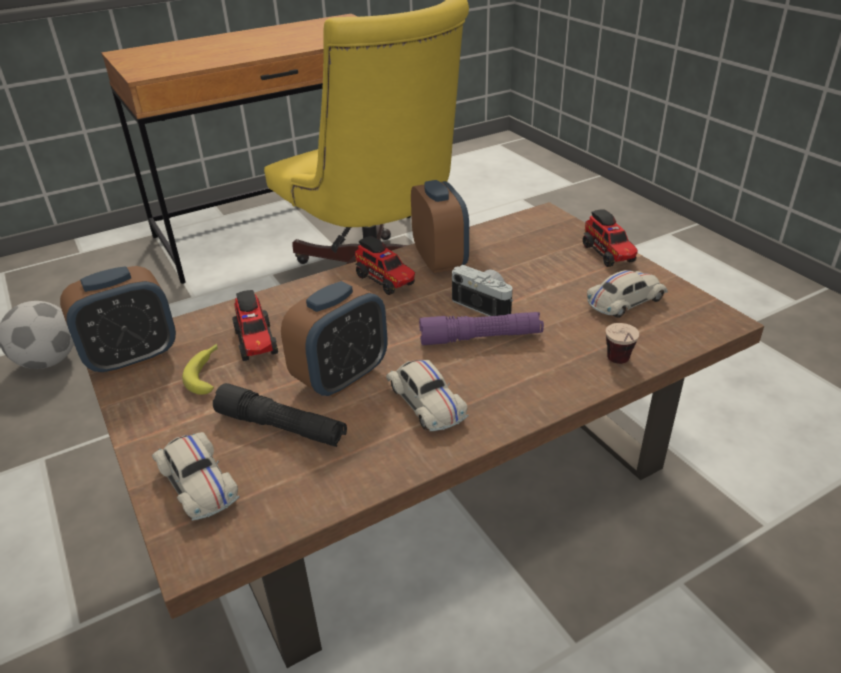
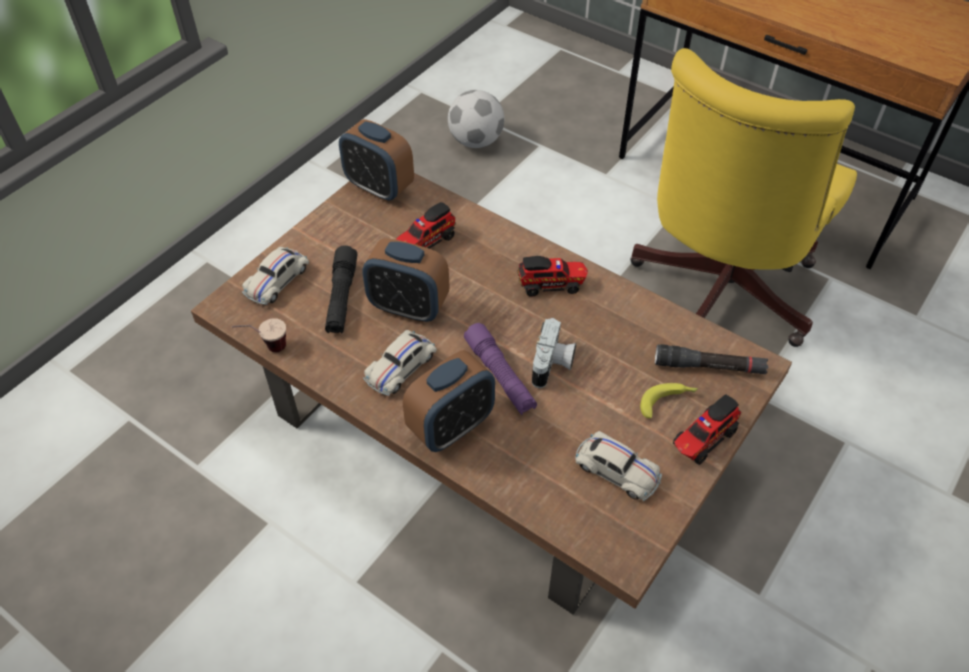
camera: 65 degrees right, 15 degrees up
banana [182,344,218,395] -> banana moved to [640,383,698,418]
toy truck [355,236,415,295] -> toy truck turned 120 degrees counterclockwise [517,256,588,297]
alarm clock [411,180,469,273] -> alarm clock moved to [403,350,495,452]
cup [606,323,639,364] -> cup moved to [232,318,286,352]
none -> black flashlight [655,344,768,374]

